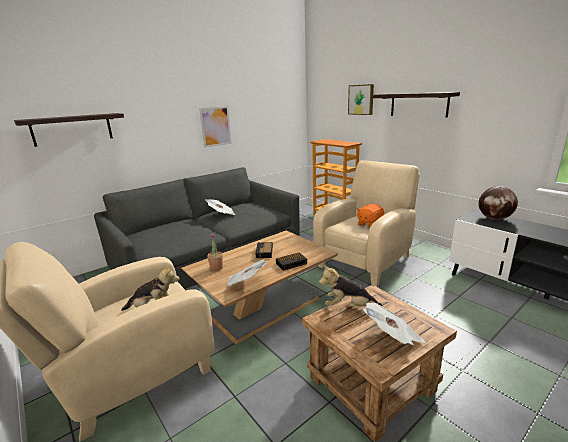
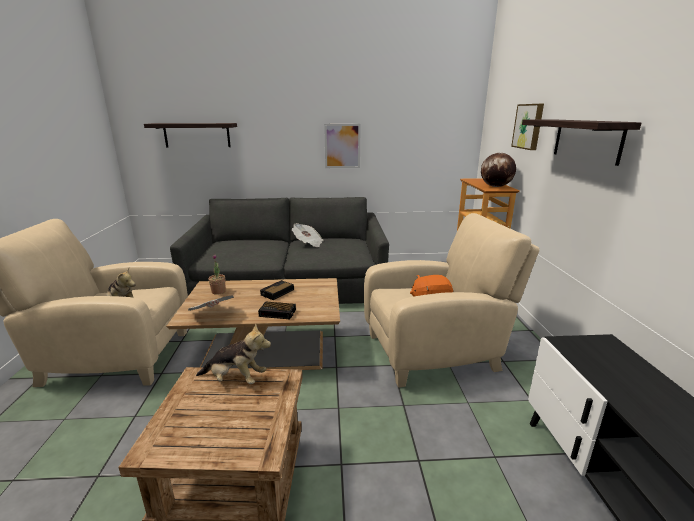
camera: 35 degrees right, 0 degrees up
plush toy [319,265,383,307] -> plush toy turned 150 degrees clockwise [196,323,271,384]
newspaper [363,302,425,345] -> none
globe [478,186,518,220] -> globe moved to [481,153,516,187]

